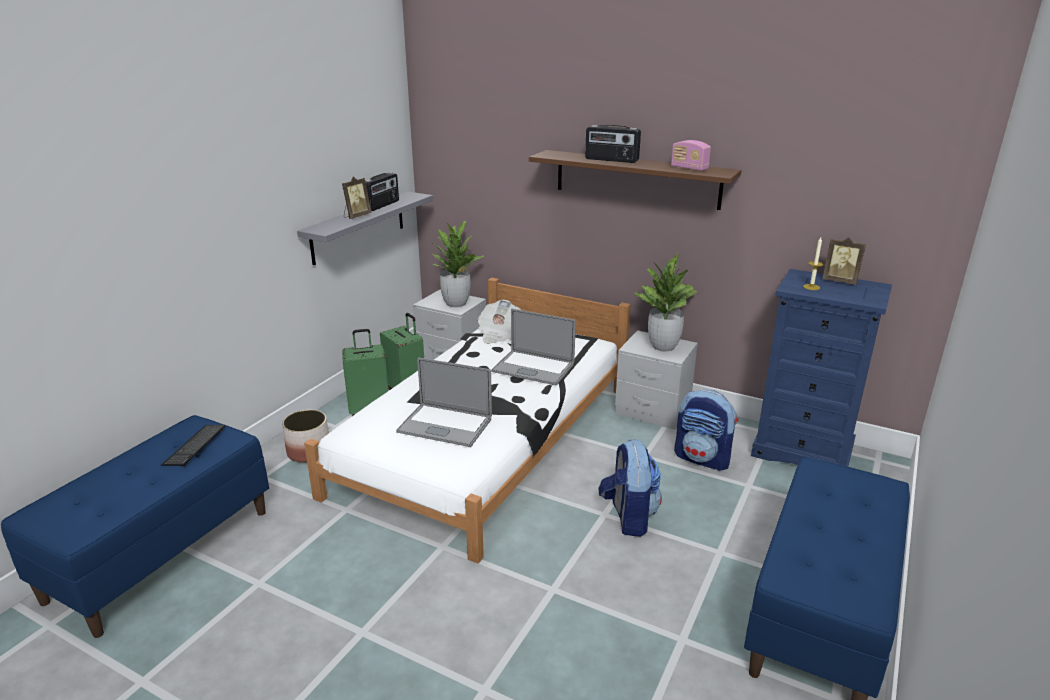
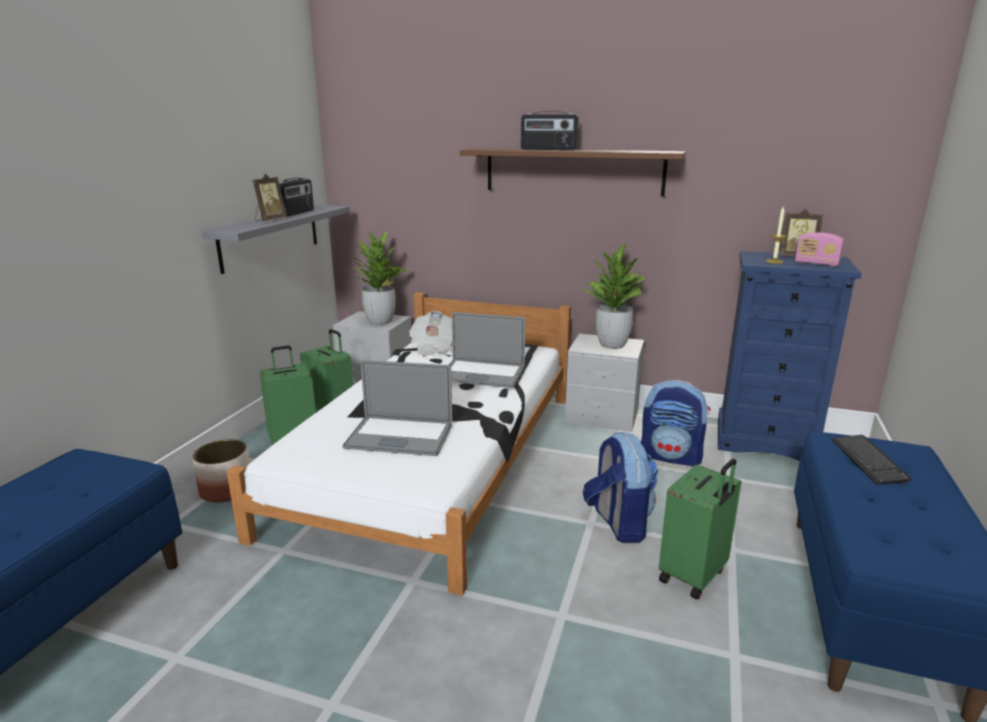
camera: 10 degrees left, 5 degrees down
keyboard [161,425,226,467] -> keyboard moved to [831,435,912,485]
radio [671,140,711,171] -> radio moved to [795,232,844,266]
none -> green suitcase [659,459,741,599]

